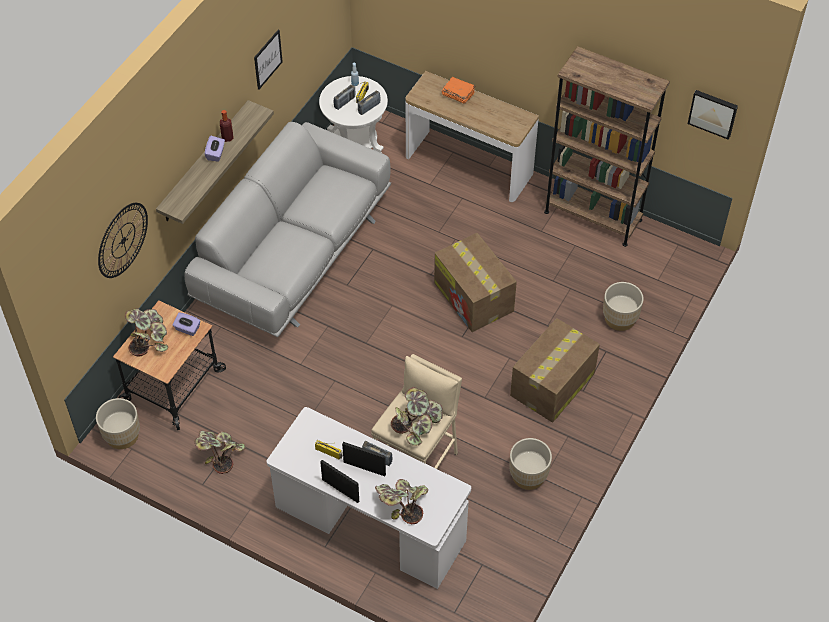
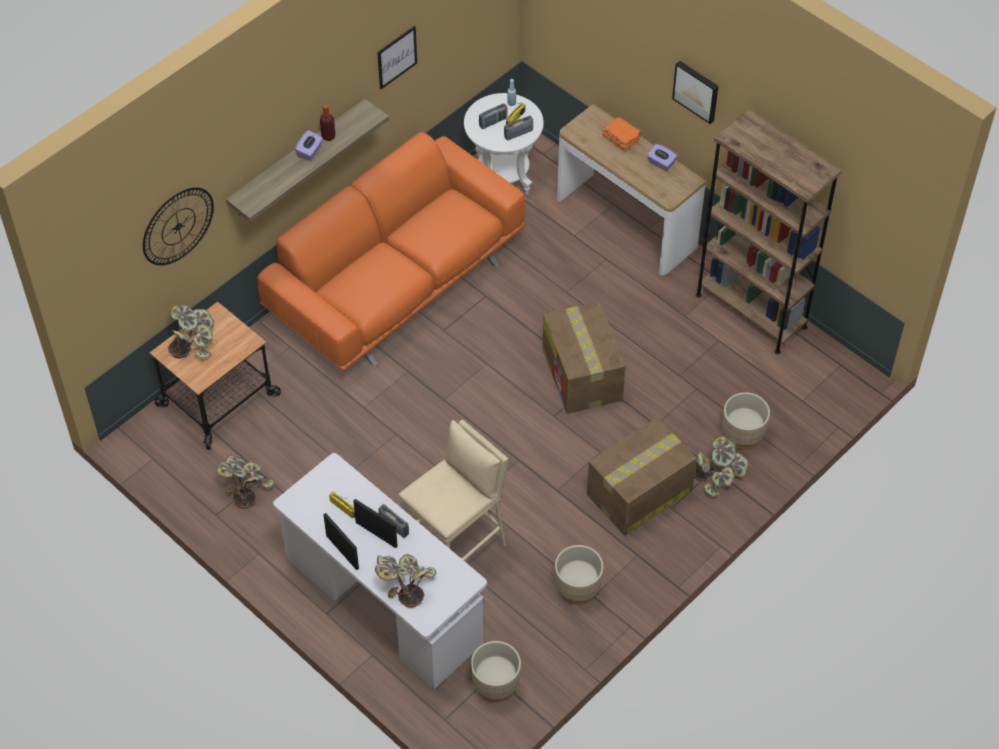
camera: 15 degrees right, 0 degrees up
beige planter [96,398,140,449] -> beige planter moved to [471,641,521,703]
purple tissue box [173,312,200,336] -> purple tissue box moved to [647,144,677,171]
grey sofa [184,122,391,337] -> orange sofa [257,132,526,371]
potted plant [391,387,443,446] -> potted plant moved to [694,436,749,496]
picture [688,90,738,140] -> picture moved to [672,61,718,124]

